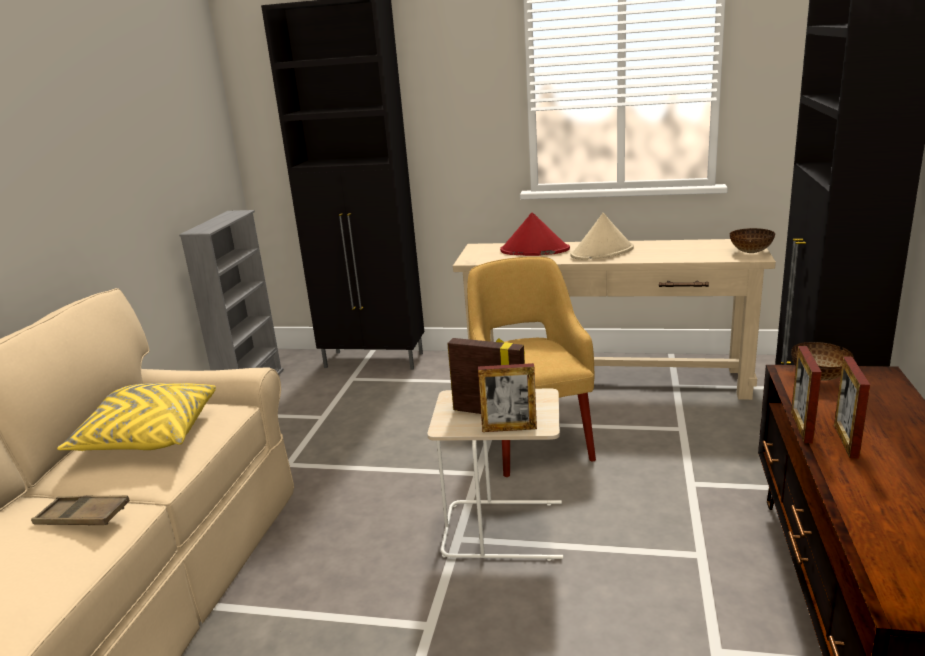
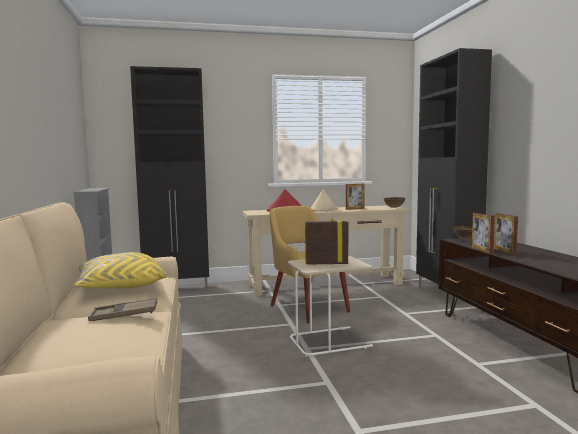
camera: 25 degrees left, 15 degrees down
picture frame [478,363,537,432] -> picture frame moved to [346,184,365,210]

